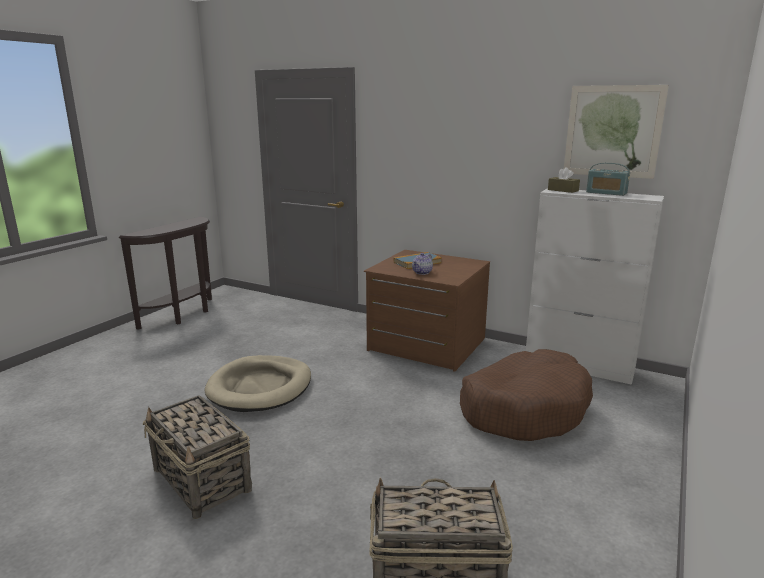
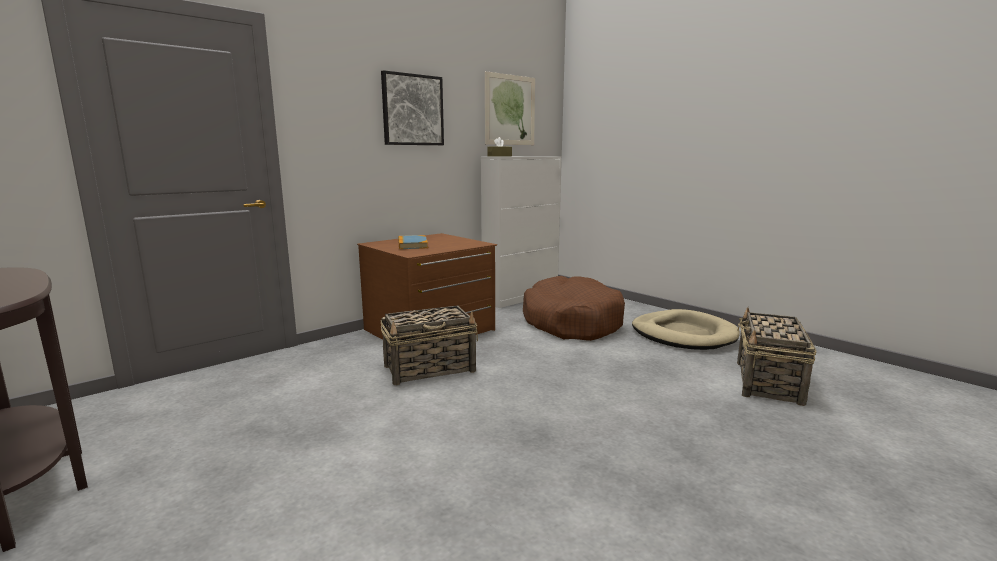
camera: 70 degrees left, 5 degrees down
basket [143,395,252,519] -> basket moved to [381,305,478,385]
beige dog bed [205,355,311,412] -> beige dog bed moved to [632,309,740,350]
teapot [412,253,433,275] -> none
radio [586,163,630,196] -> none
none -> picture [381,70,444,145]

